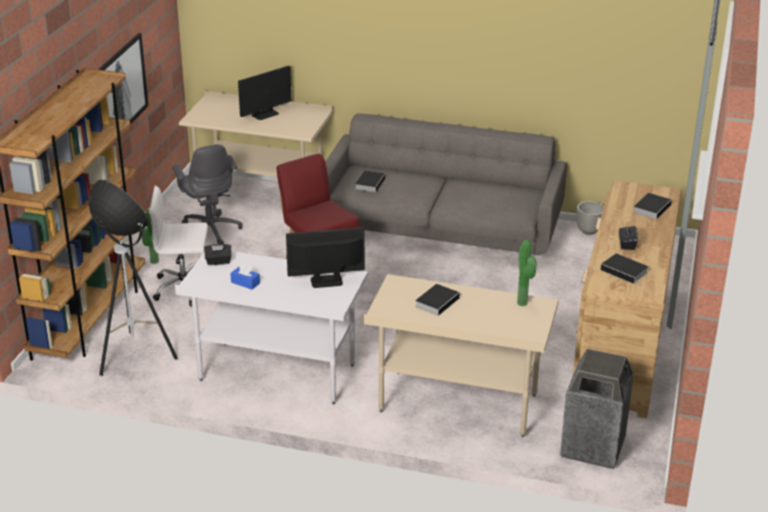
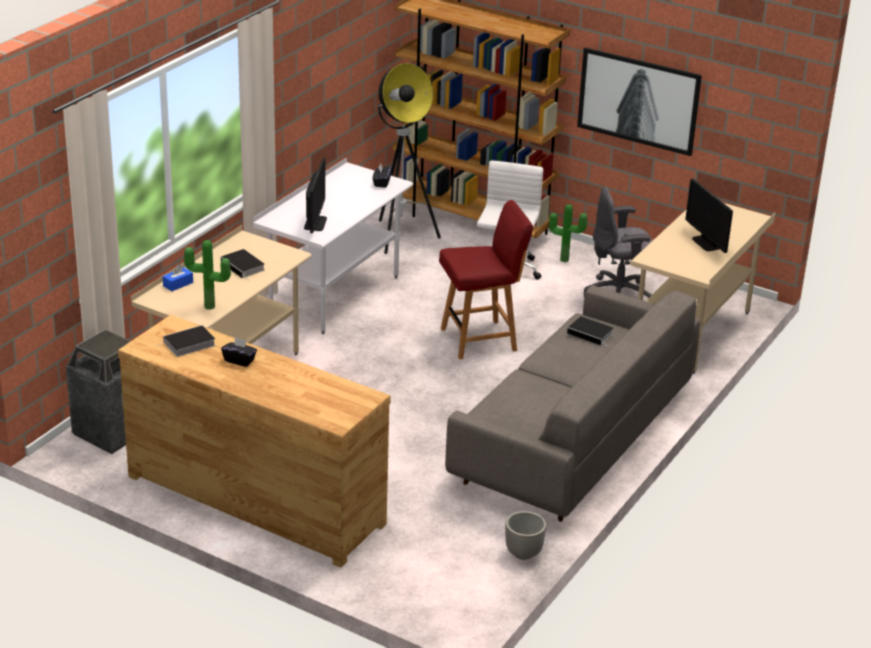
camera: 105 degrees right, 0 degrees up
blue tissue box [230,263,260,290] -> blue tissue box moved to [163,264,193,291]
book [633,193,672,220] -> none

